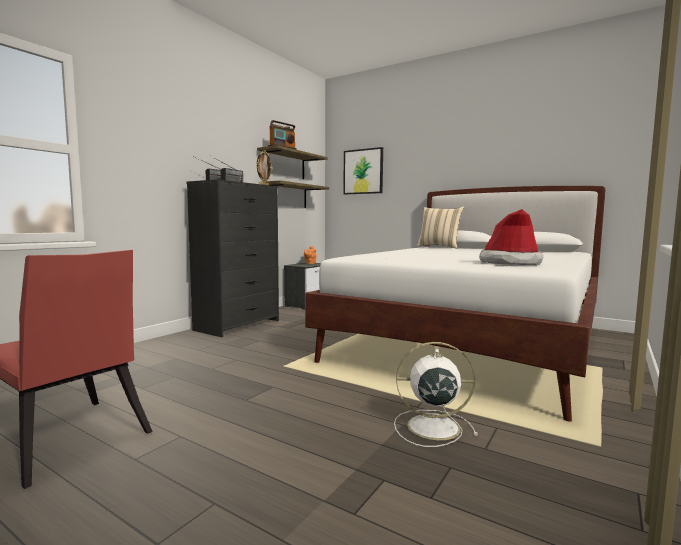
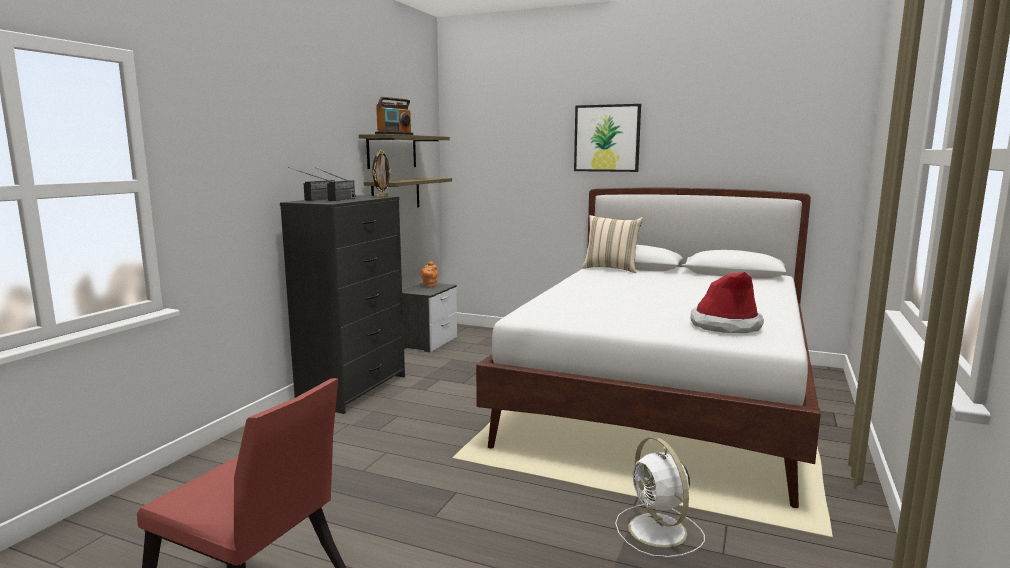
camera: 10 degrees left, 5 degrees up
picture [343,147,383,194] -> picture moved to [574,104,641,172]
white fan [394,342,478,447] -> white fan turned 105 degrees counterclockwise [615,437,705,557]

